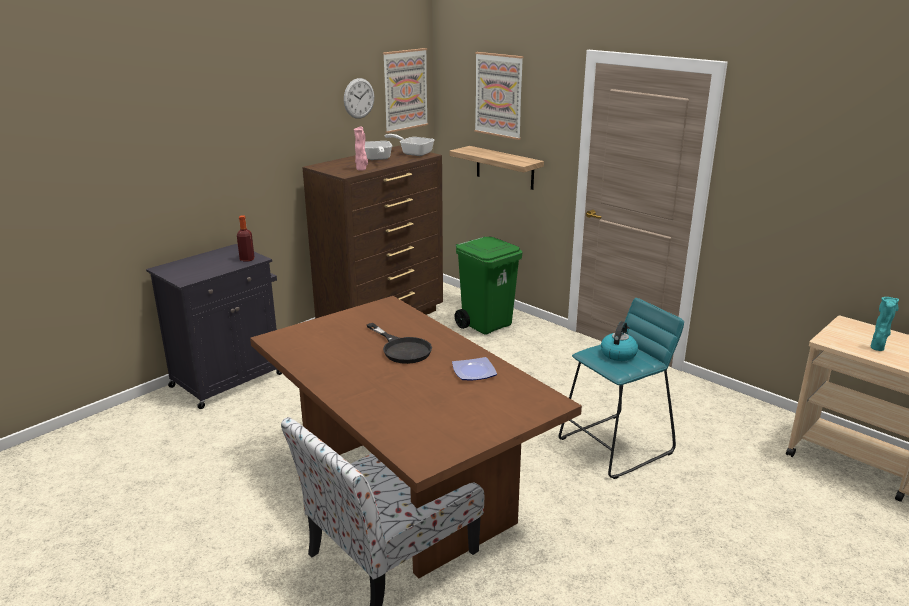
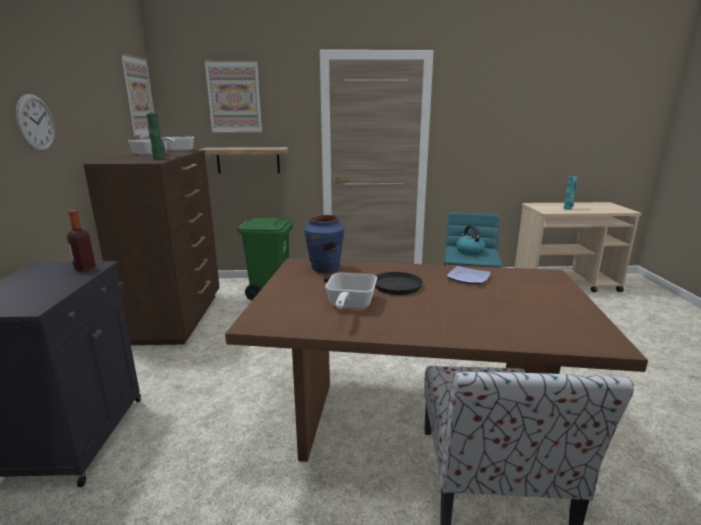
camera: 45 degrees left, 5 degrees down
wall clock [344,78,374,119] -> wall clock moved to [16,94,55,152]
pink vase [354,126,368,171] -> green vase [146,112,165,160]
none -> blue vase [304,215,345,273]
none -> frying pan [325,273,377,309]

